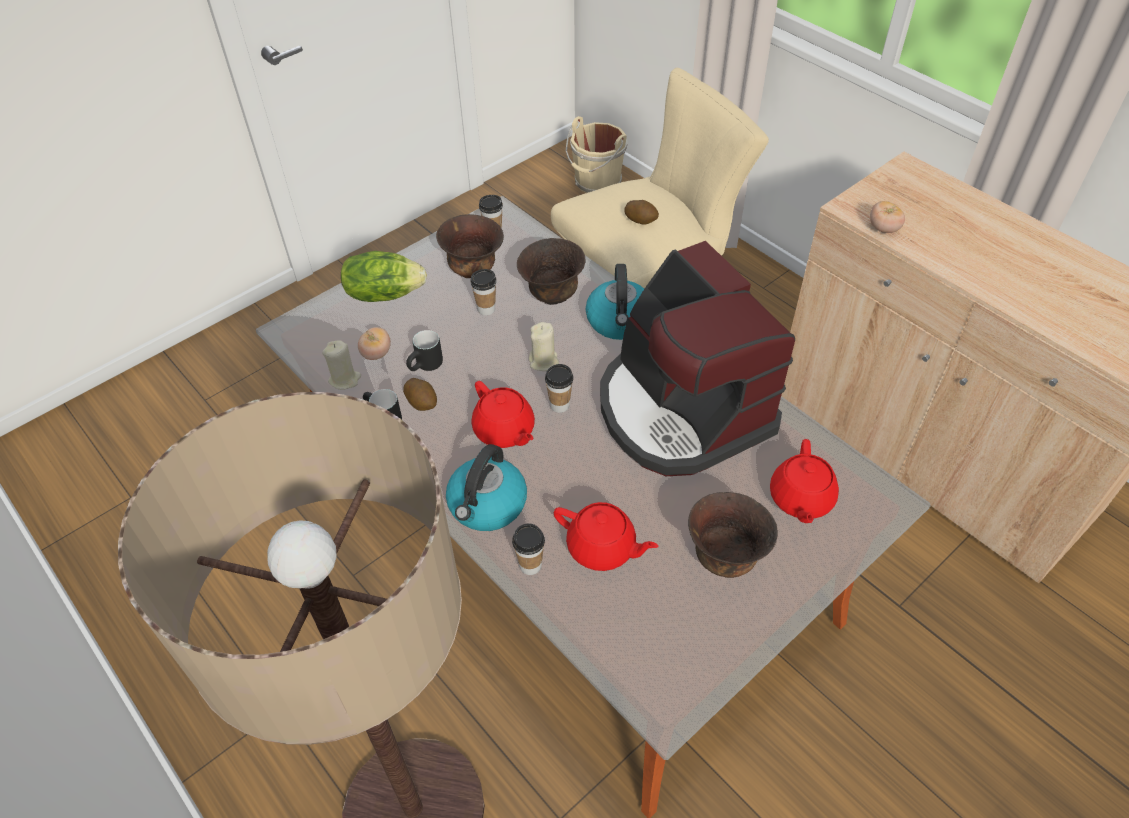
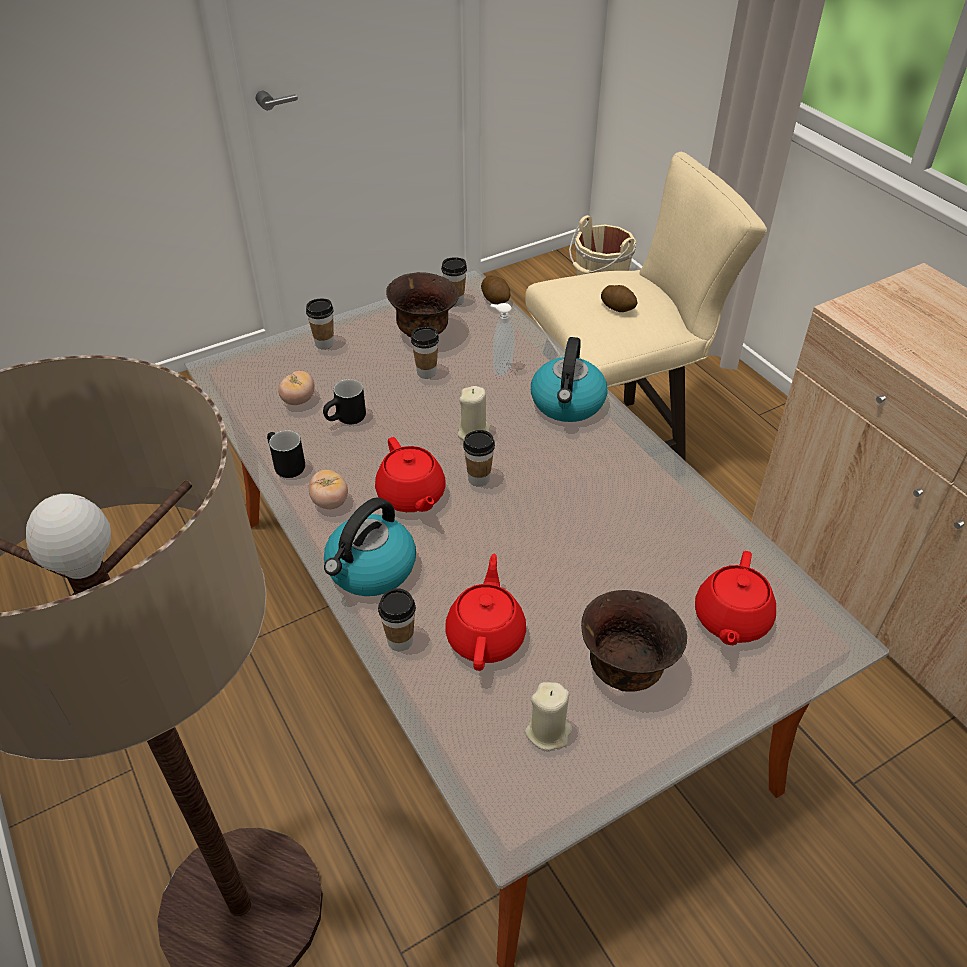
camera: 10 degrees right, 5 degrees down
beige candle [322,340,361,390] -> beige candle moved to [525,682,573,751]
lettuce [341,251,427,302] -> cup [306,299,334,349]
potato [403,378,437,411] -> potato moved to [481,276,511,304]
brown bowl [517,238,586,305] -> soap dispenser [490,303,515,376]
red teapot [554,502,658,571] -> red teapot turned 120 degrees counterclockwise [445,554,526,671]
coffee machine [600,241,795,476] -> none
tomato [870,201,905,233] -> tomato moved to [309,470,348,509]

